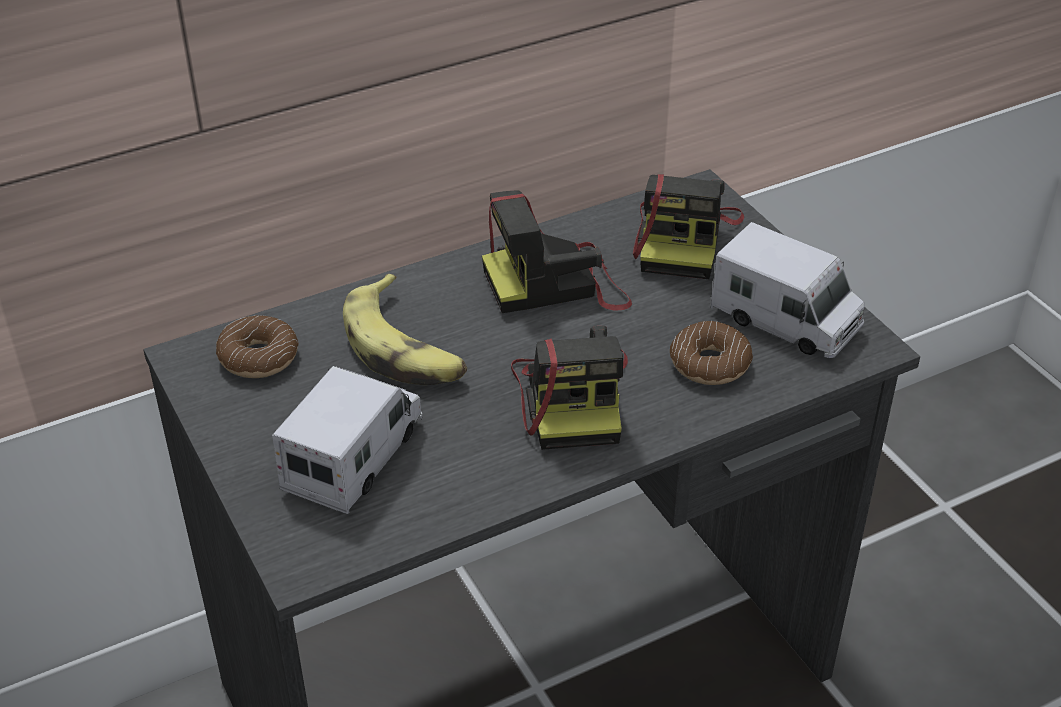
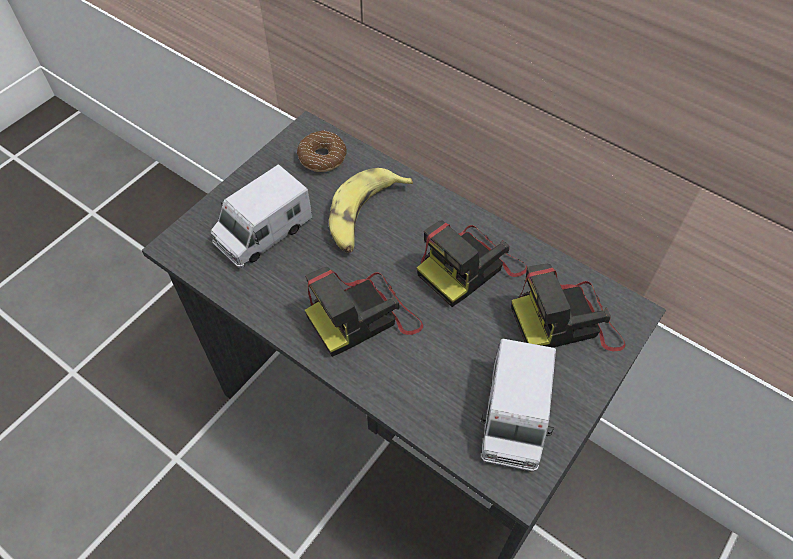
camera: 65 degrees right, 15 degrees up
toy truck [272,366,422,514] -> toy truck turned 135 degrees clockwise [210,164,313,268]
camera [482,190,632,313] -> camera turned 90 degrees counterclockwise [417,220,527,307]
donut [670,321,753,385] -> none

